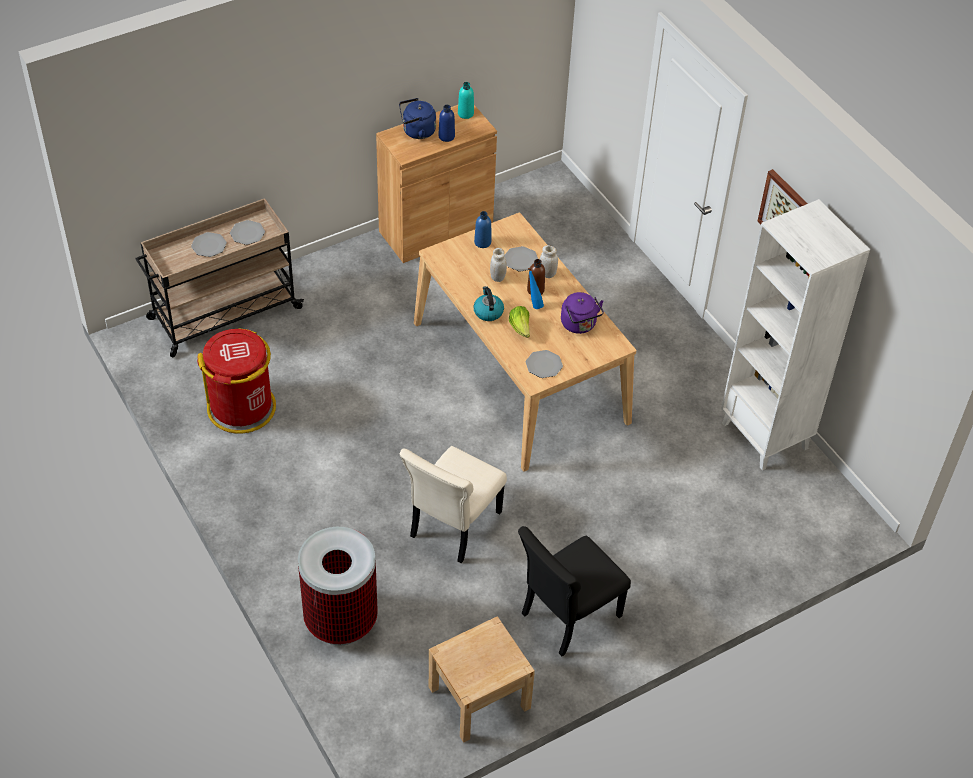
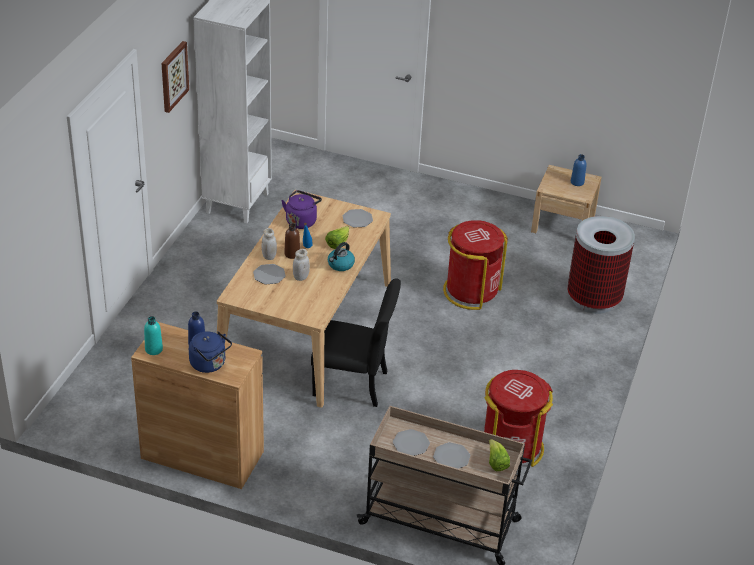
camera: 130 degrees left, 10 degrees down
beige chair [400,446,507,563] -> red trash can [443,220,508,310]
blue bottle [474,211,491,248] -> blue bottle moved to [571,154,587,186]
black chair [518,526,631,657] -> black chair moved to [311,278,401,407]
none -> lettuce [489,439,510,471]

